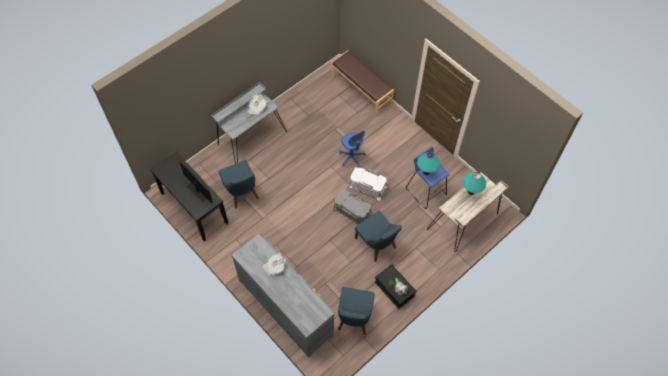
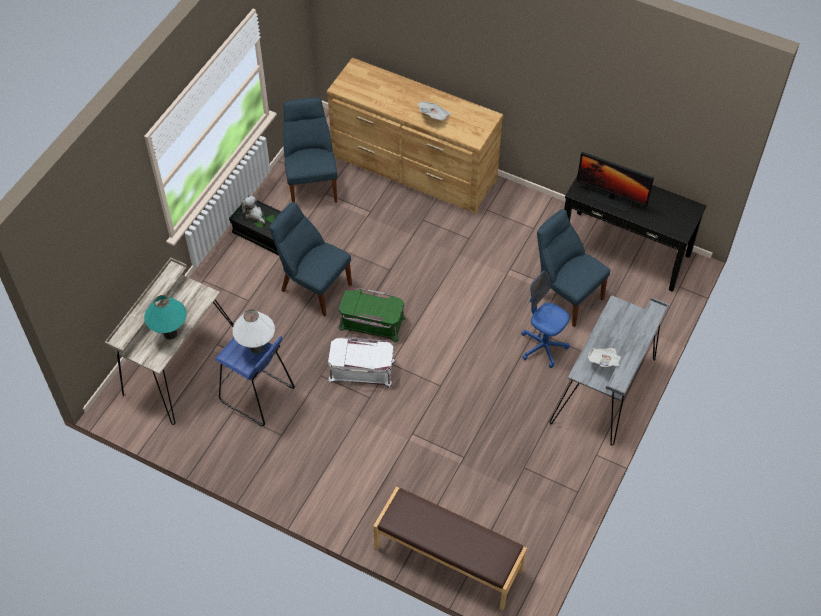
camera: 160 degrees right, 5 degrees down
grey dresser [231,234,335,358] -> brown dresser [327,57,503,214]
grey storage box [333,190,372,224] -> green storage box [338,288,406,343]
blue office chair [339,130,366,167] -> blue office chair moved to [521,270,570,368]
turquoise table lamp [417,152,440,175] -> white table lamp [233,310,275,354]

